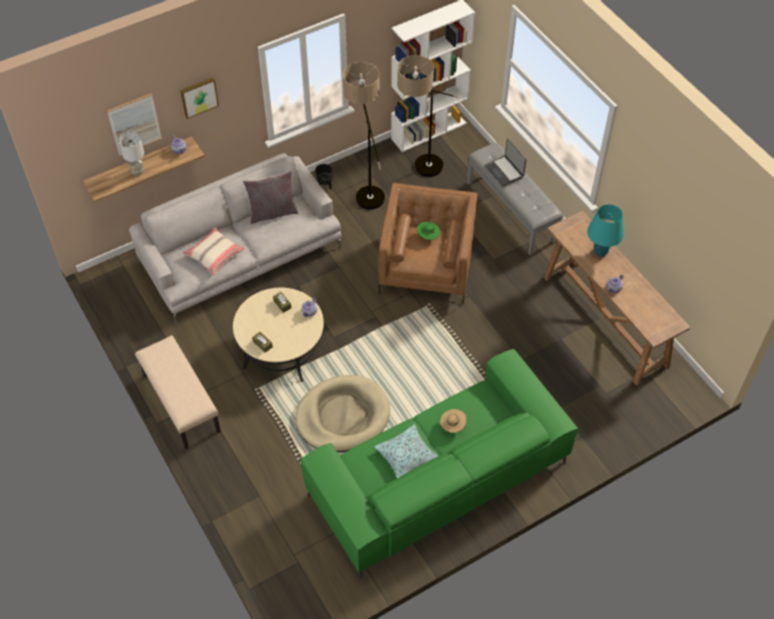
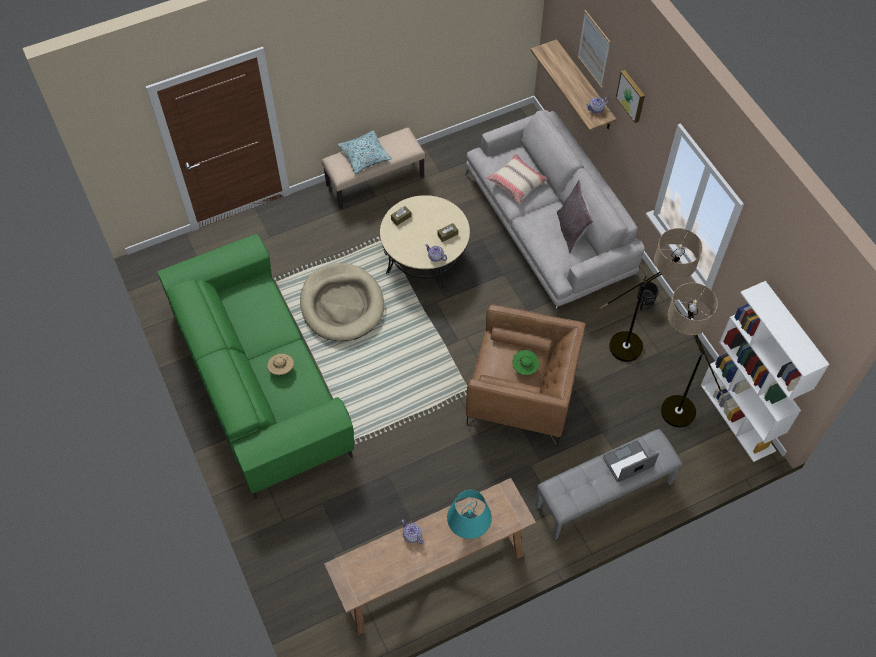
camera: 95 degrees right, 5 degrees up
grey table lamp [118,132,144,176] -> none
pillow [375,424,438,478] -> pillow moved to [338,130,392,174]

